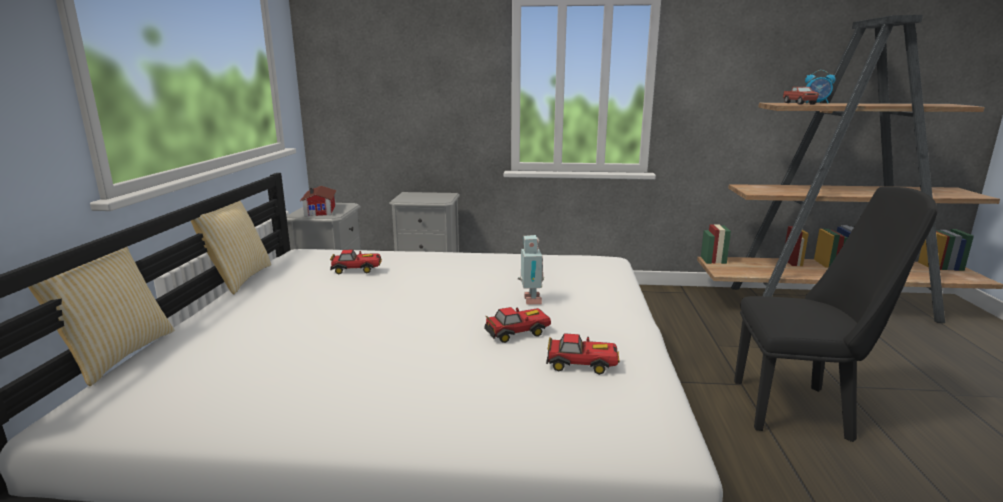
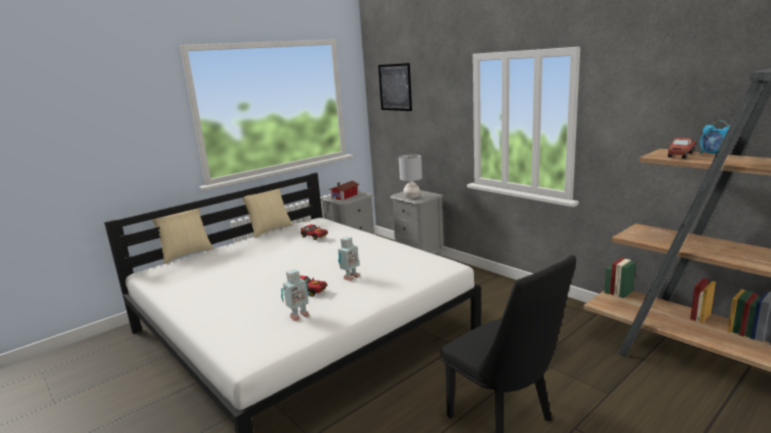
camera: 45 degrees right, 0 degrees up
toy car [546,333,620,375] -> toy robot [281,269,310,321]
none -> picture [378,63,412,111]
none -> grey table lamp [399,154,422,198]

